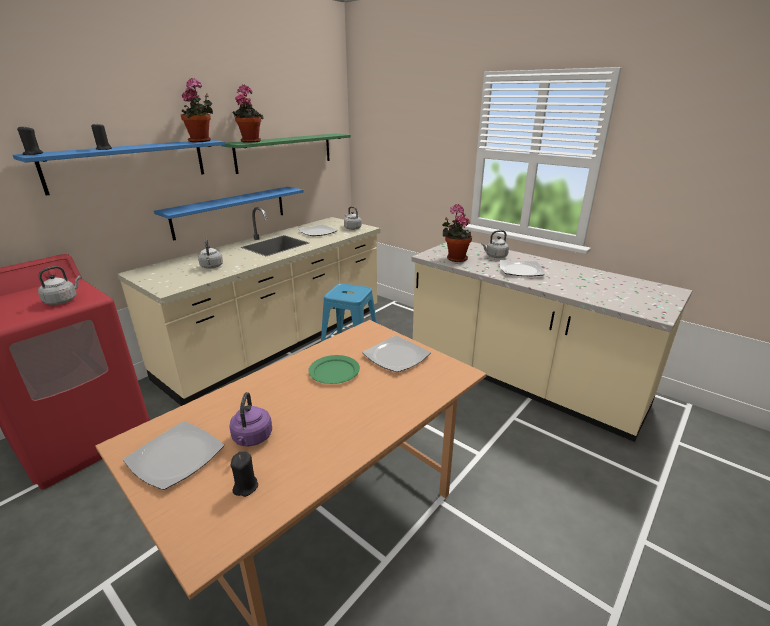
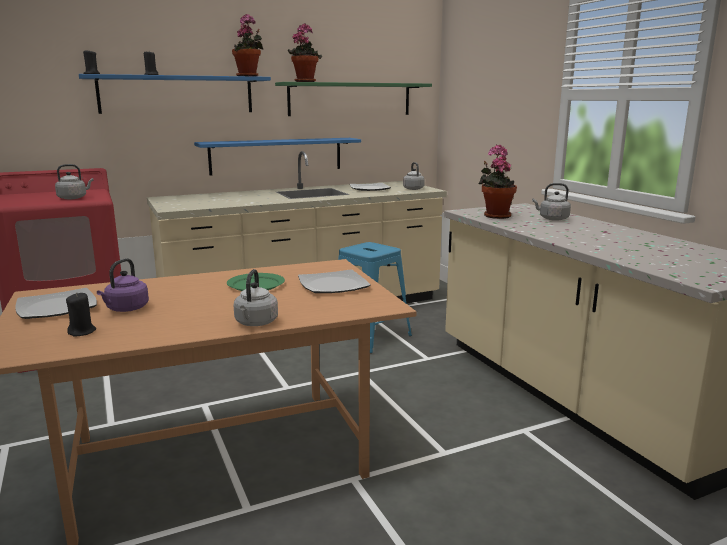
camera: 25 degrees right, 10 degrees down
grey kettle [198,239,223,269] -> grey kettle moved to [234,269,278,326]
plate [500,260,545,276] -> none

